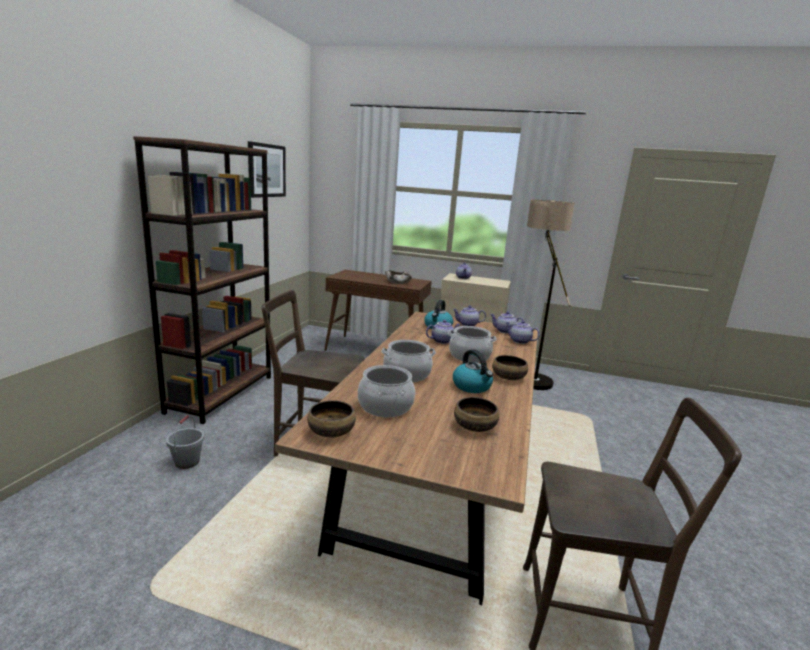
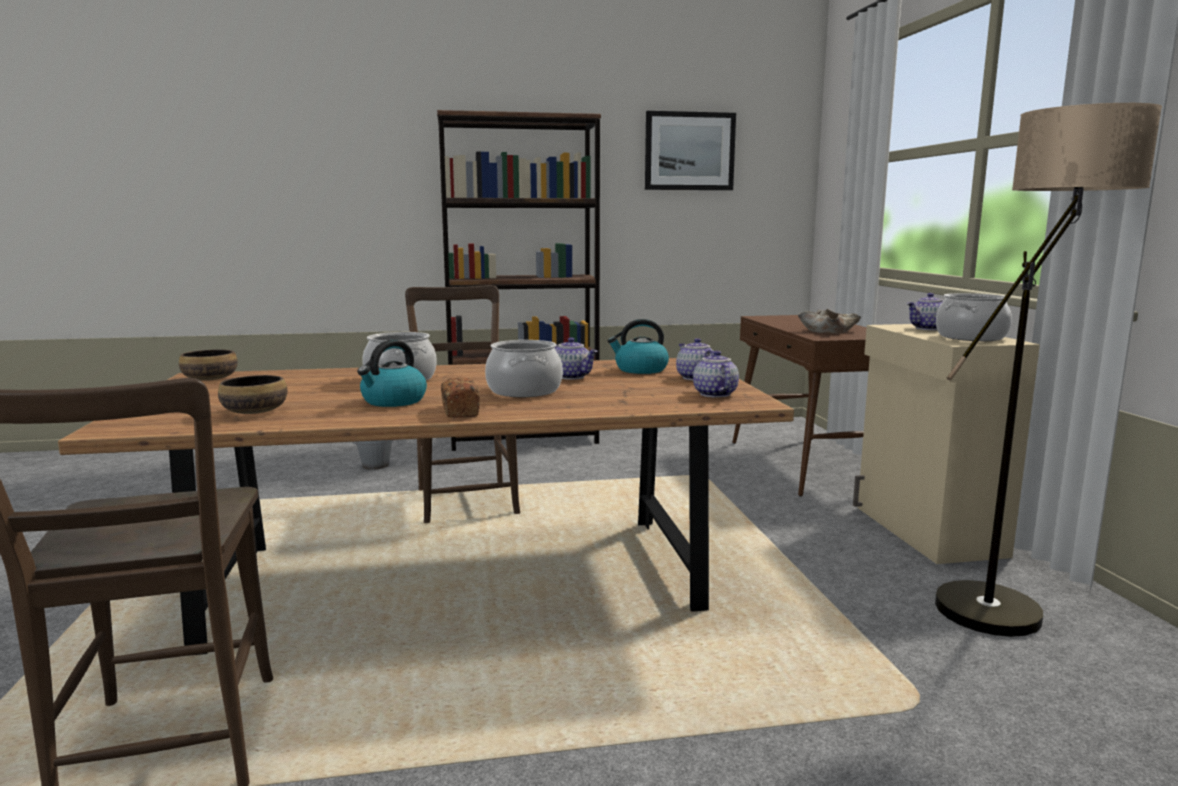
camera: 65 degrees right, 5 degrees down
cooking pot [358,365,415,417] -> cooking pot moved to [936,293,1012,341]
bowl [492,355,528,380] -> bread [441,377,480,418]
teapot [506,321,540,344] -> none

